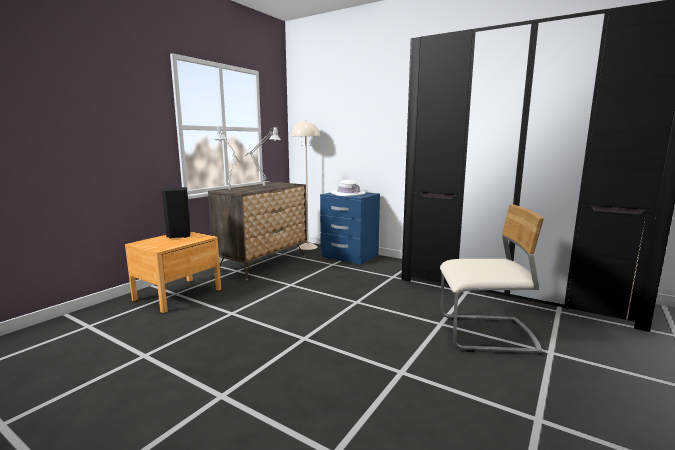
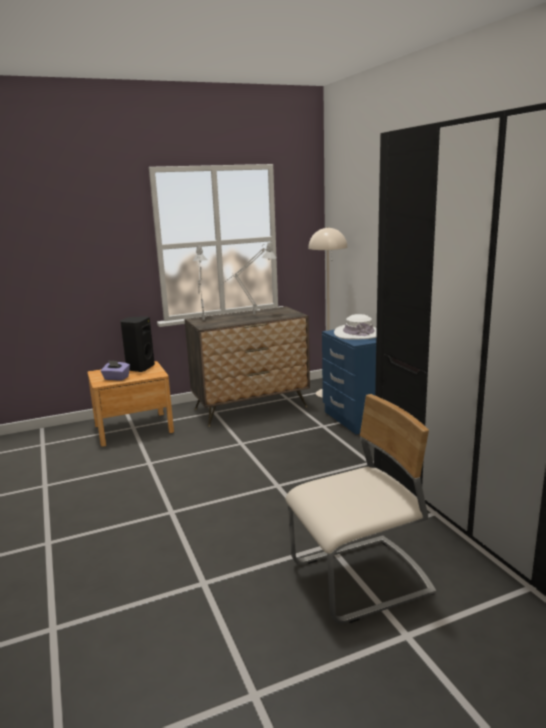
camera: 35 degrees right, 5 degrees up
beige chair [440,204,544,355] -> beige chair turned 60 degrees counterclockwise [286,394,436,624]
none -> purple tissue box [100,360,130,381]

